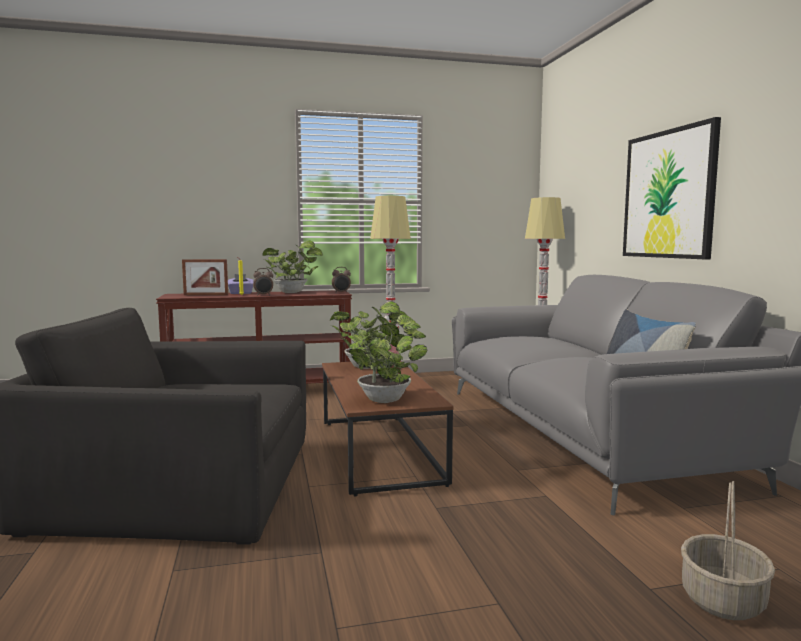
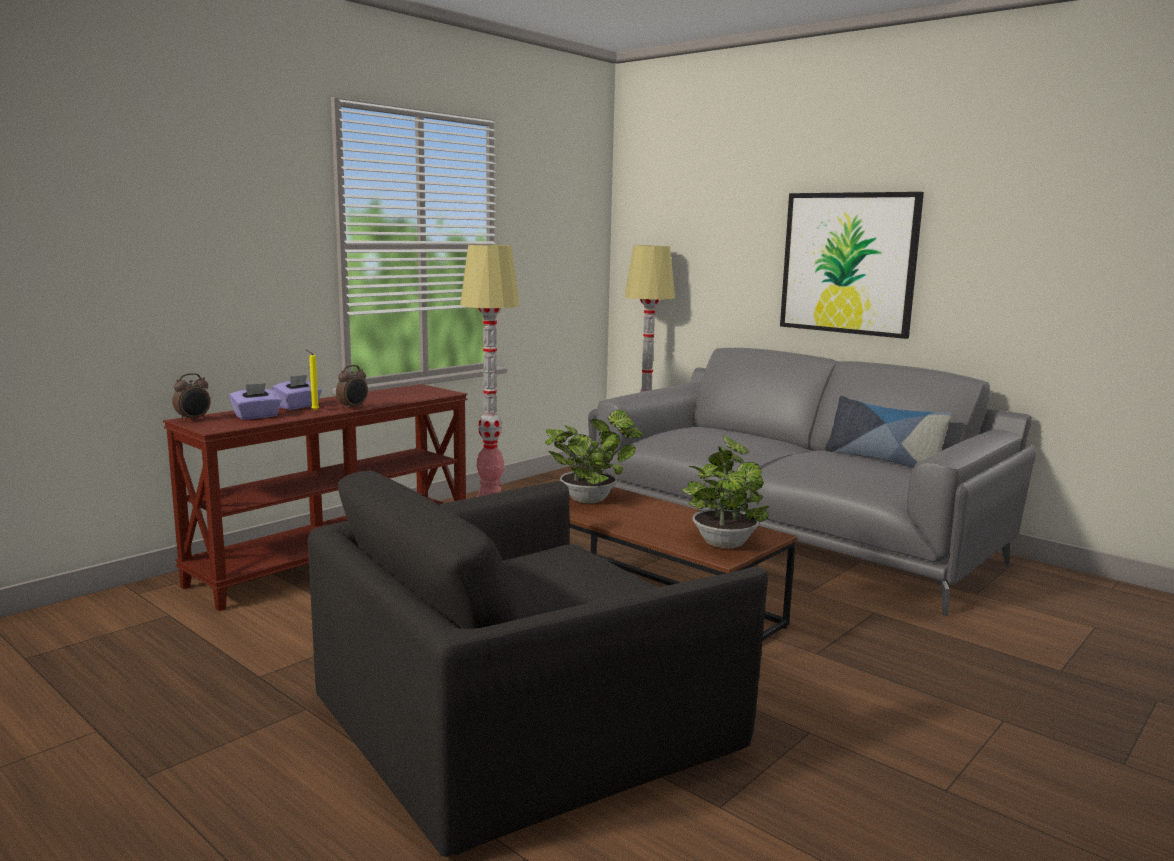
camera: 35 degrees left, 5 degrees up
picture frame [182,259,228,295] -> purple tissue box [229,383,281,420]
potted plant [263,240,323,293] -> none
alarm clock [332,267,351,293] -> alarm clock moved to [172,373,211,422]
basket [681,481,775,620] -> none

